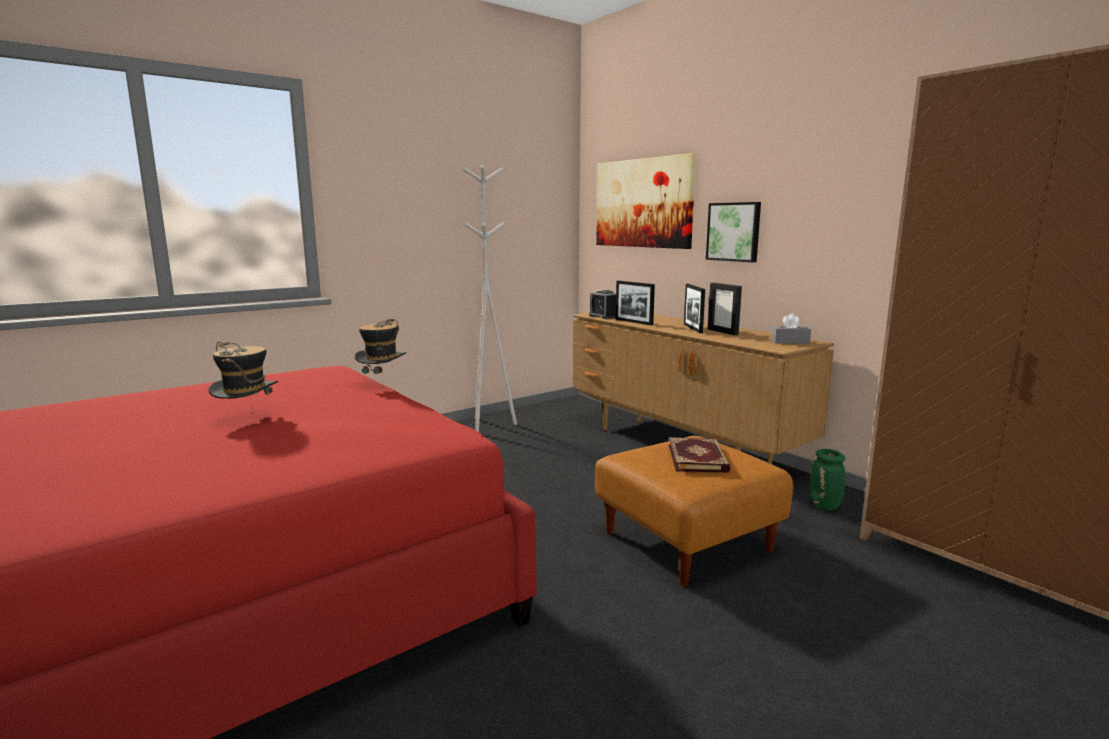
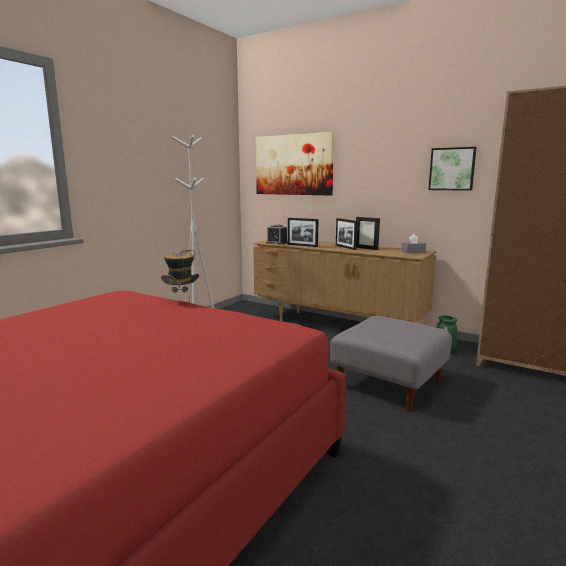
camera: 20 degrees left, 0 degrees up
hat [208,341,278,410] -> none
brown ottoman [595,436,793,586] -> grey ottoman [330,316,452,411]
book [669,437,731,473] -> none
picture [706,202,761,262] -> picture moved to [429,147,476,191]

